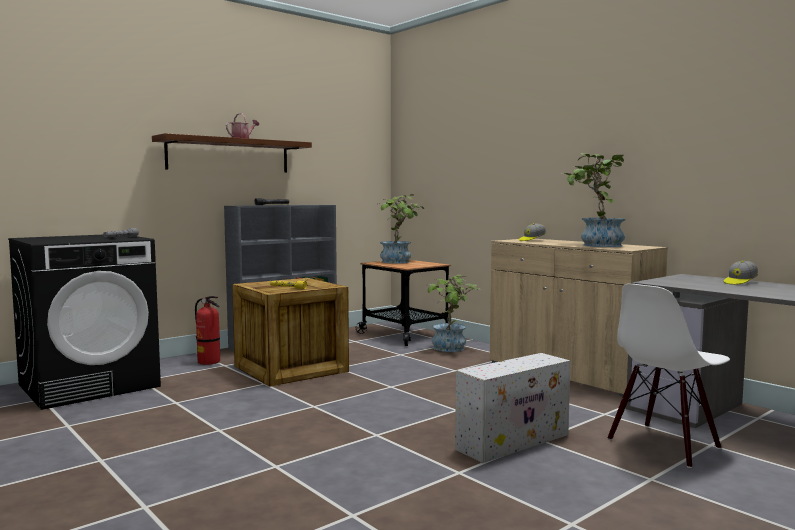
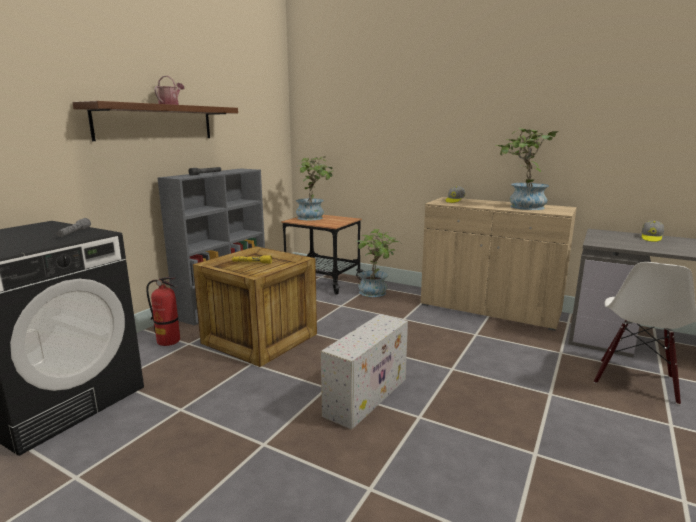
camera: 20 degrees left, 10 degrees up
white storage box [455,353,571,463] -> white storage box moved to [321,314,408,430]

